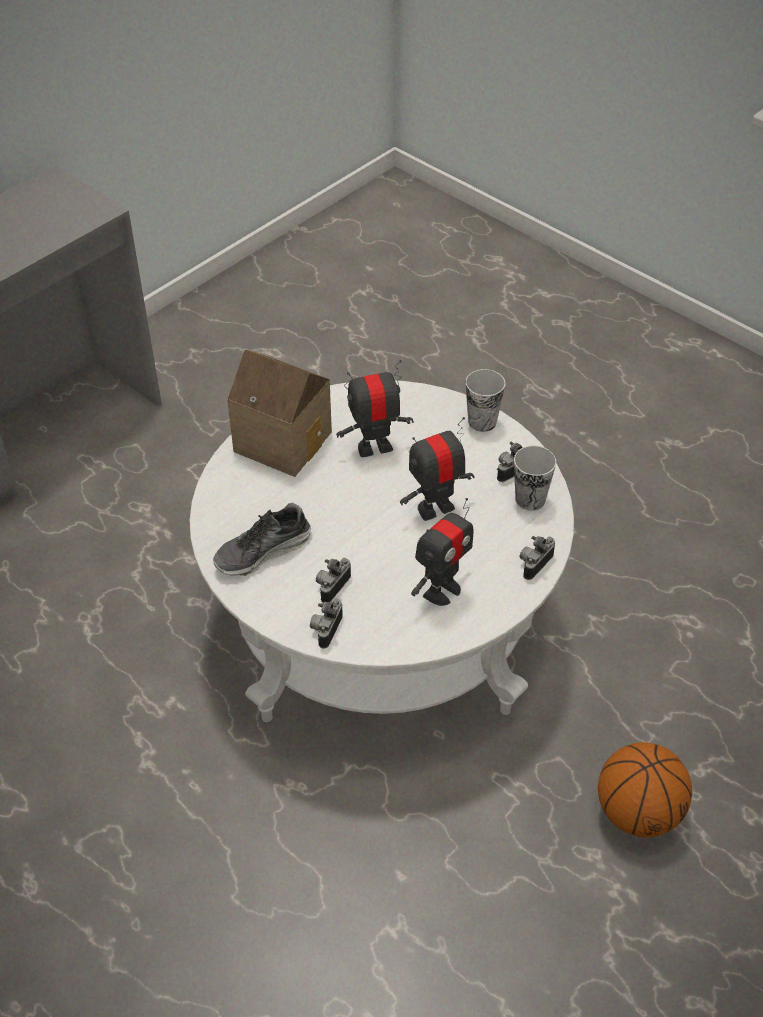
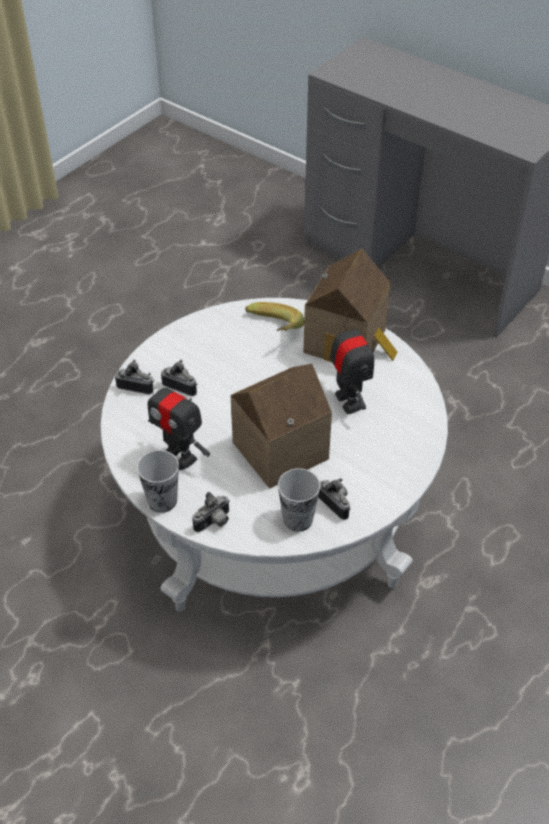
camera: 85 degrees right, 0 degrees up
shoe [213,503,311,576] -> none
toy robot [400,417,475,521] -> toy house [231,364,332,489]
cup [466,369,505,432] -> cup moved to [137,450,179,513]
camera [520,536,555,580] -> camera turned 105 degrees clockwise [192,492,230,532]
basketball [598,742,692,837] -> none
none -> banana [245,302,304,331]

